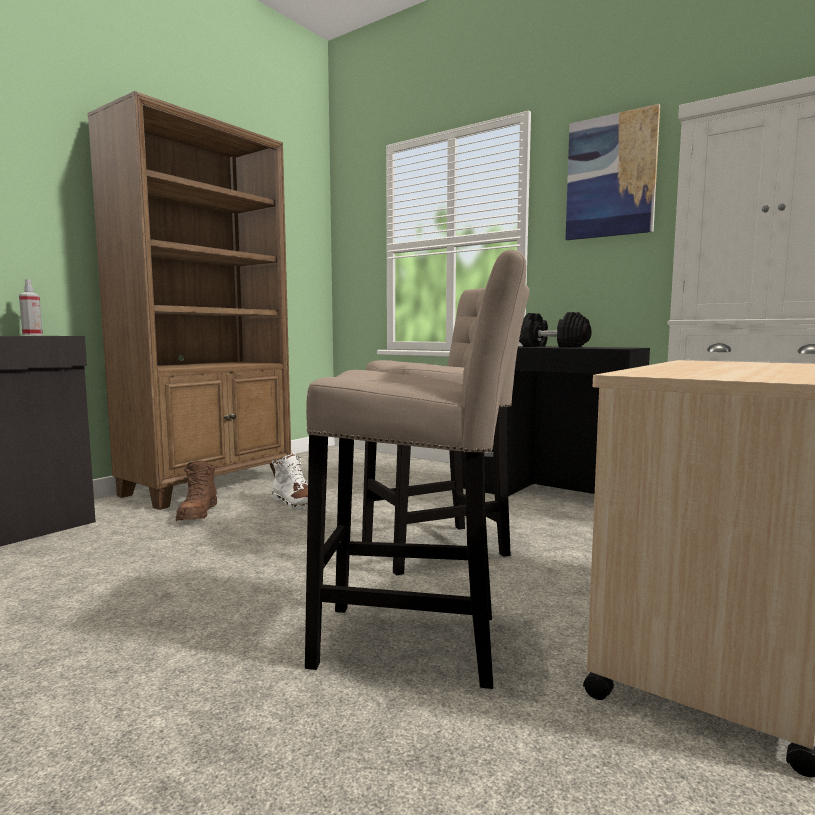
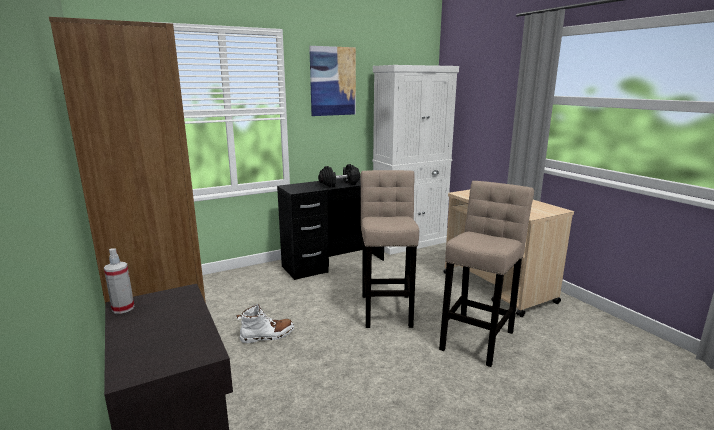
camera: 65 degrees left, 10 degrees up
brown boot [176,461,217,521] -> none

